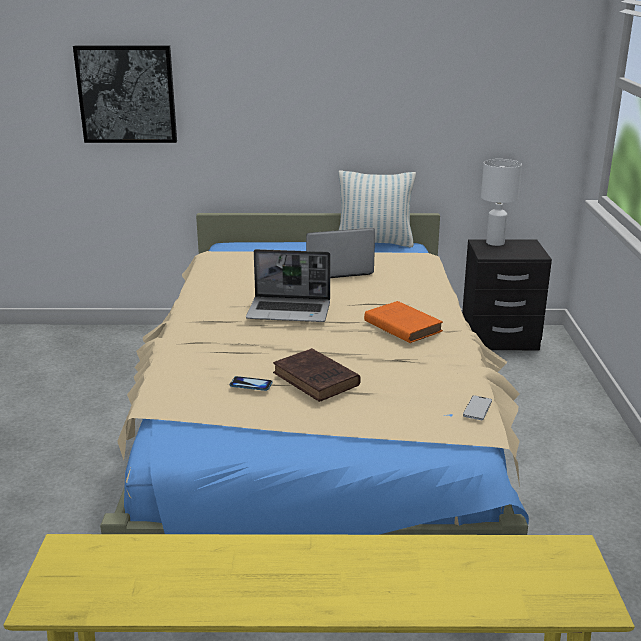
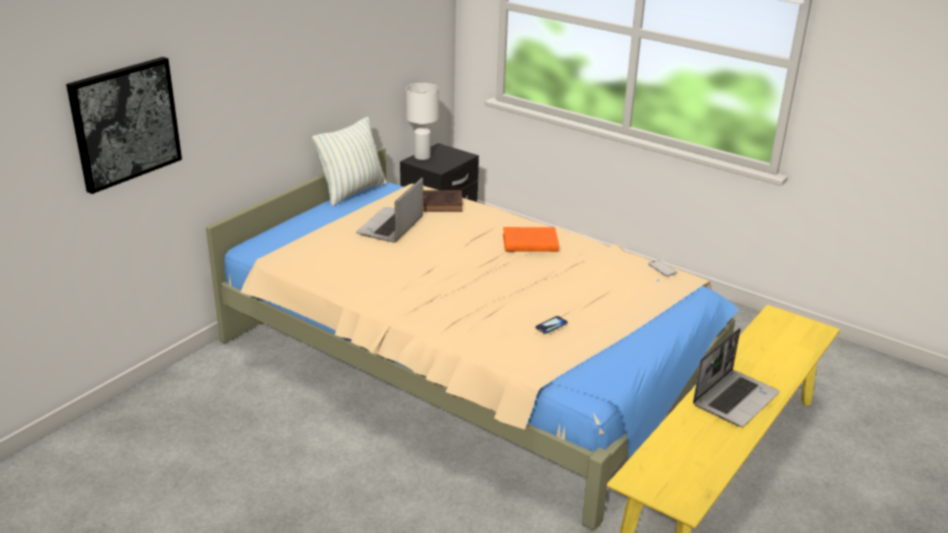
camera: 55 degrees left, 5 degrees up
laptop [246,249,331,322] -> laptop moved to [693,328,780,427]
brown book [273,348,361,402] -> brown book moved to [423,190,463,212]

